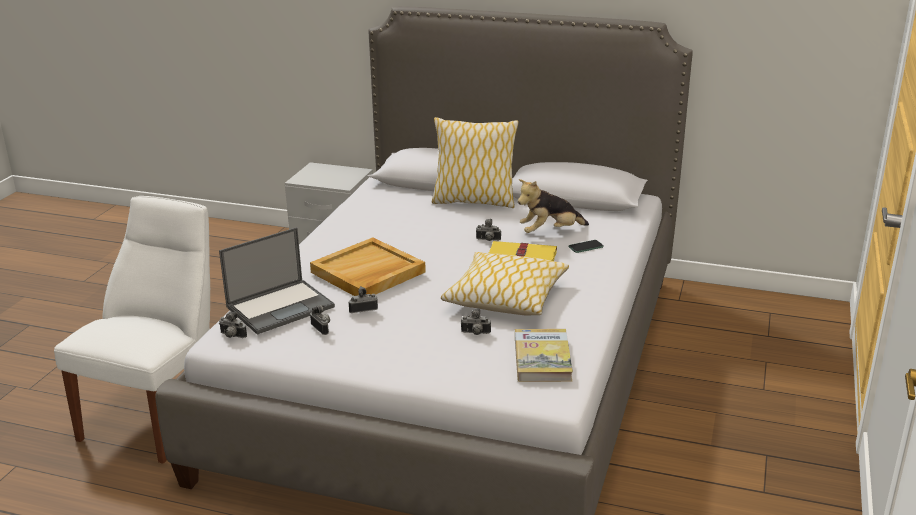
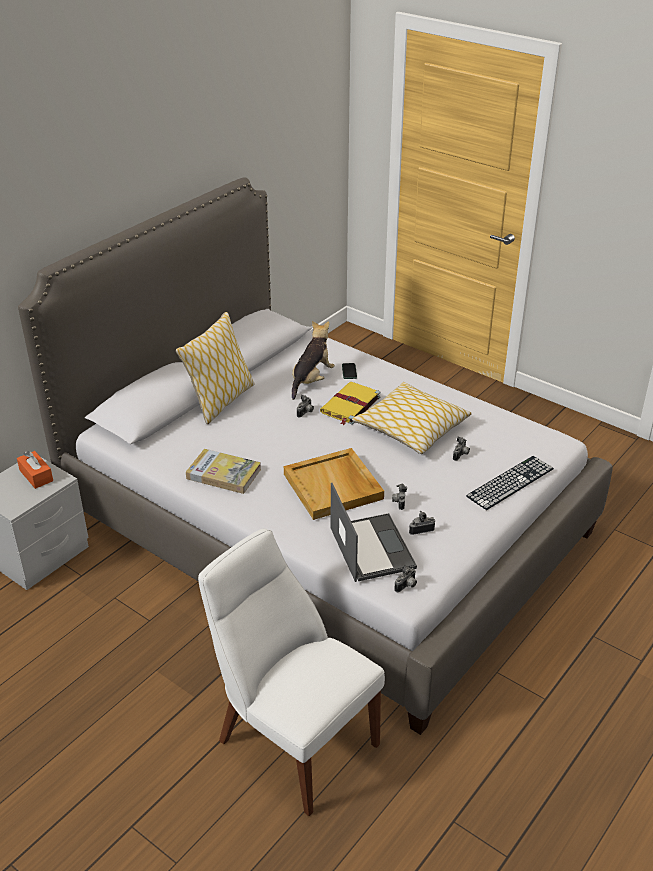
camera: 70 degrees left, 10 degrees up
book [515,329,573,382] -> book moved to [186,449,261,494]
plush toy [518,179,589,233] -> plush toy turned 150 degrees counterclockwise [292,321,335,400]
none -> orange tissue box [17,451,53,489]
none -> keyboard [466,456,554,510]

